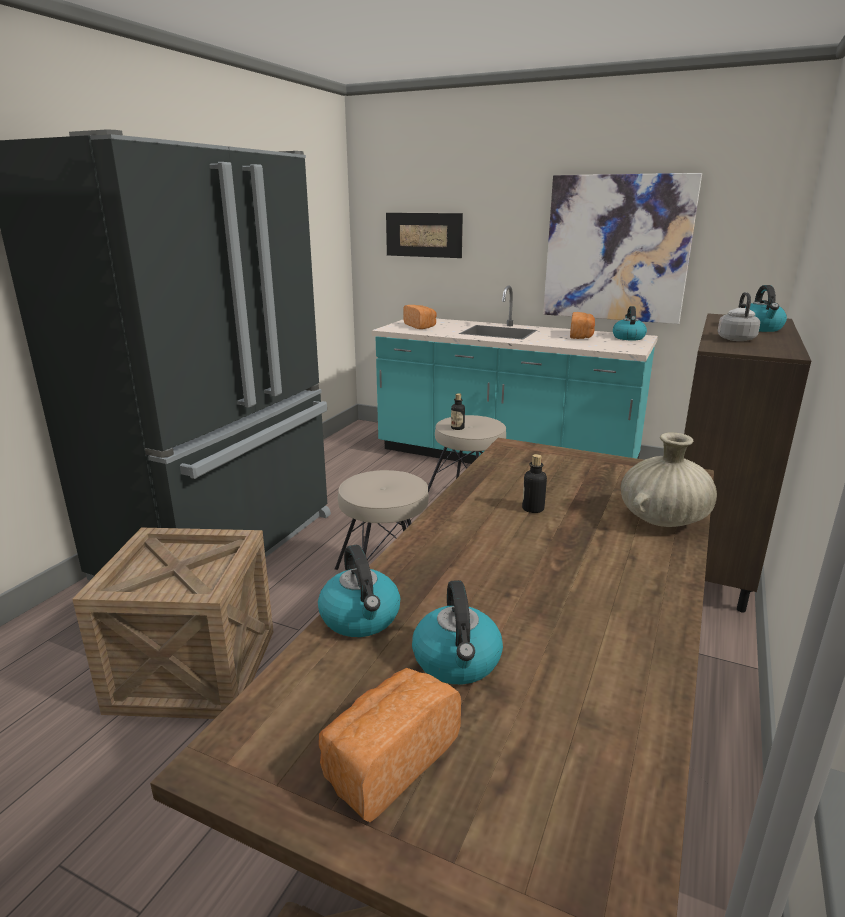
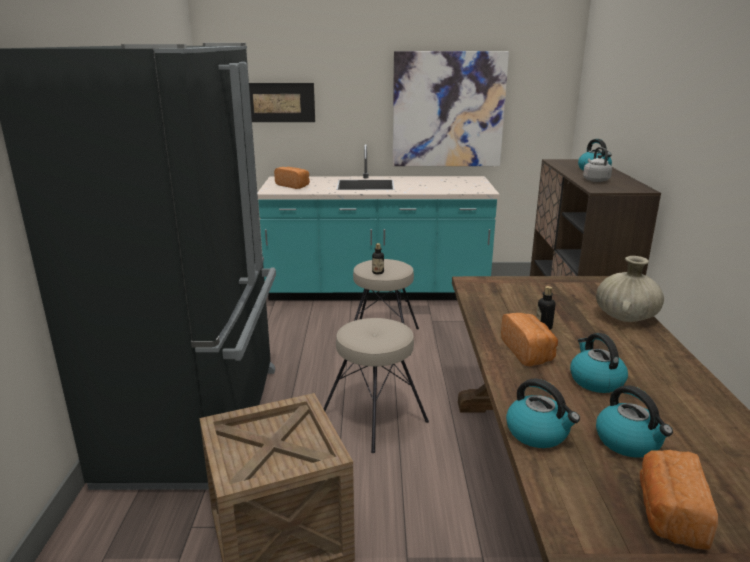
camera: 25 degrees left, 0 degrees up
bread [570,312,595,339] -> bread moved to [501,313,558,366]
kettle [613,306,647,340] -> kettle moved to [570,333,628,393]

